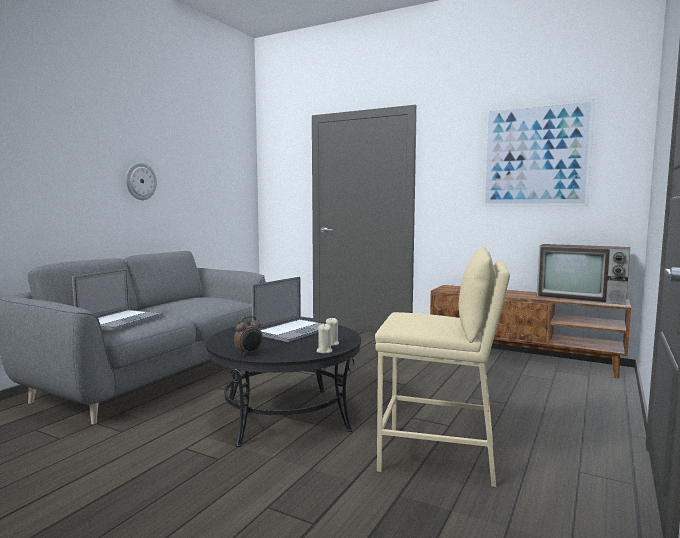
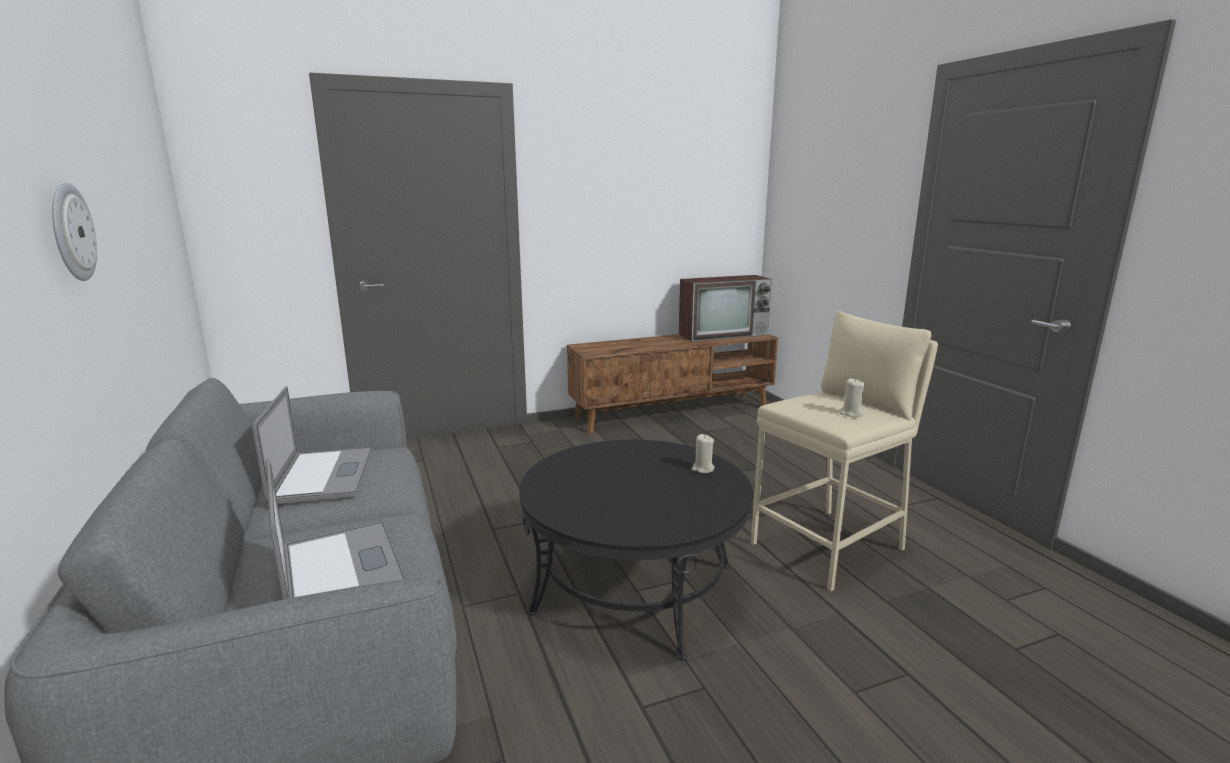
camera: 50 degrees left, 10 degrees up
alarm clock [234,316,263,357] -> none
laptop [251,277,325,342] -> laptop moved to [252,386,373,504]
beige candle [317,324,332,354] -> beige candle moved to [840,378,865,417]
picture [482,98,595,207] -> none

